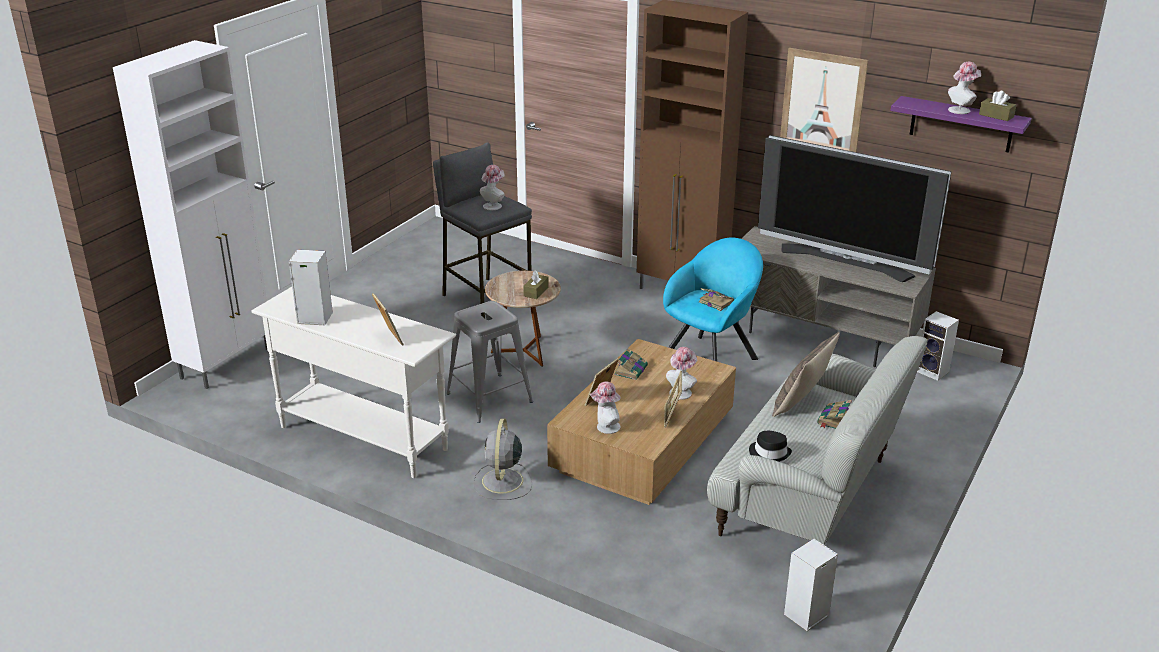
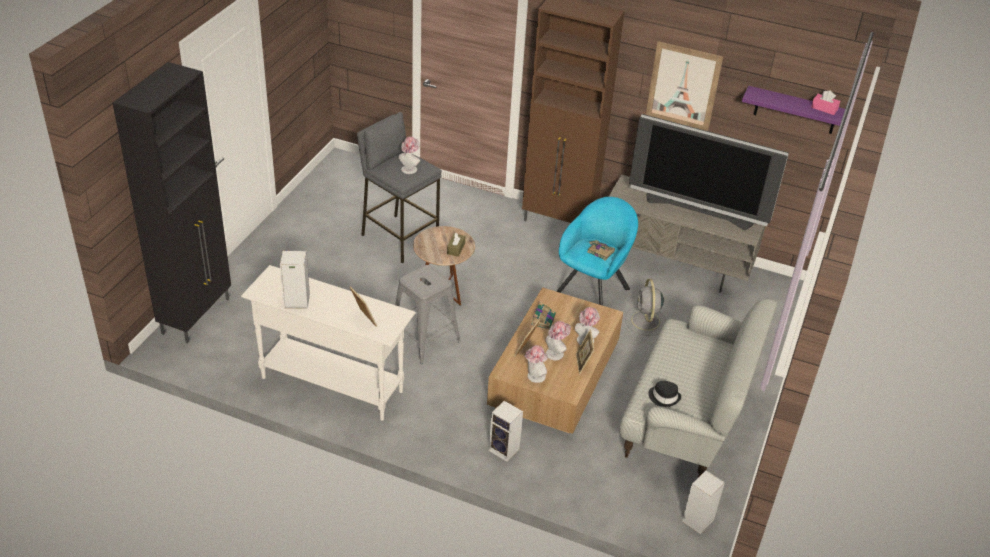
camera: 10 degrees left, 10 degrees up
white cabinet [113,40,267,389] -> black cabinet [113,62,231,343]
grey fan [473,418,532,500] -> grey fan moved to [625,279,666,336]
pillow [772,332,840,417] -> none
book [817,400,852,429] -> none
speaker [917,311,959,381] -> speaker moved to [489,401,523,462]
hat [948,62,981,114] -> hat moved to [546,321,571,360]
brown tissue box [979,91,1016,121] -> pink tissue box [811,90,840,115]

